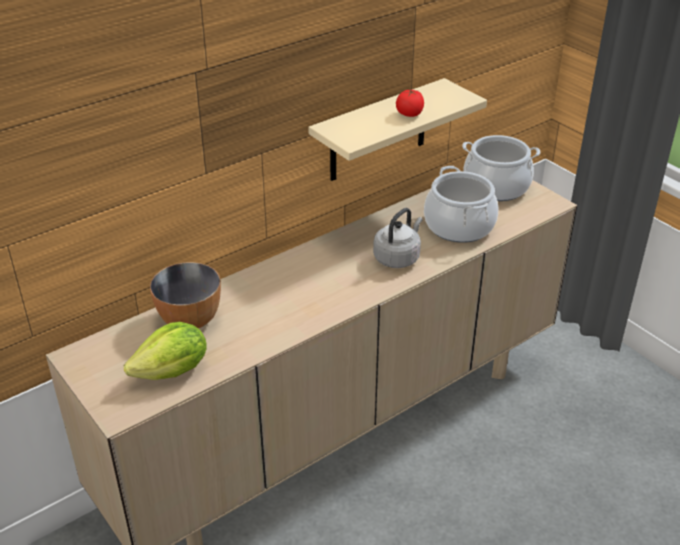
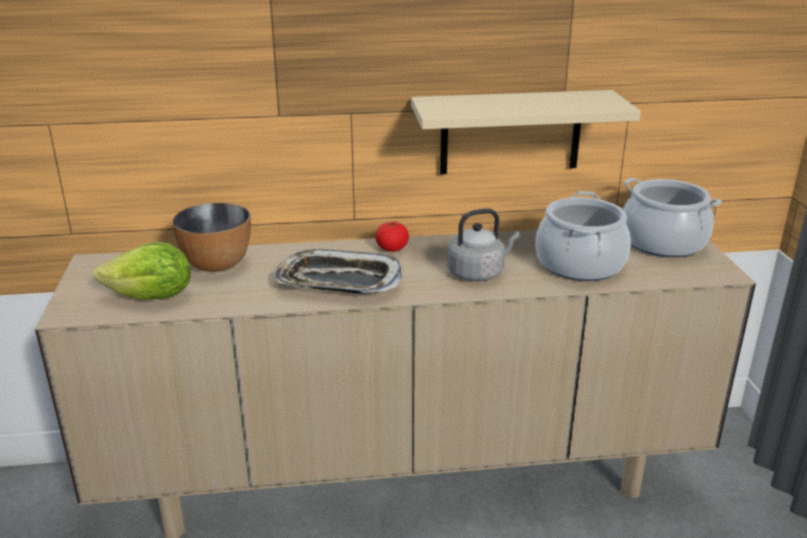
camera: 30 degrees right, 10 degrees down
tomato [396,89,424,117] -> tomato moved to [375,222,409,252]
none -> tray [273,249,402,294]

